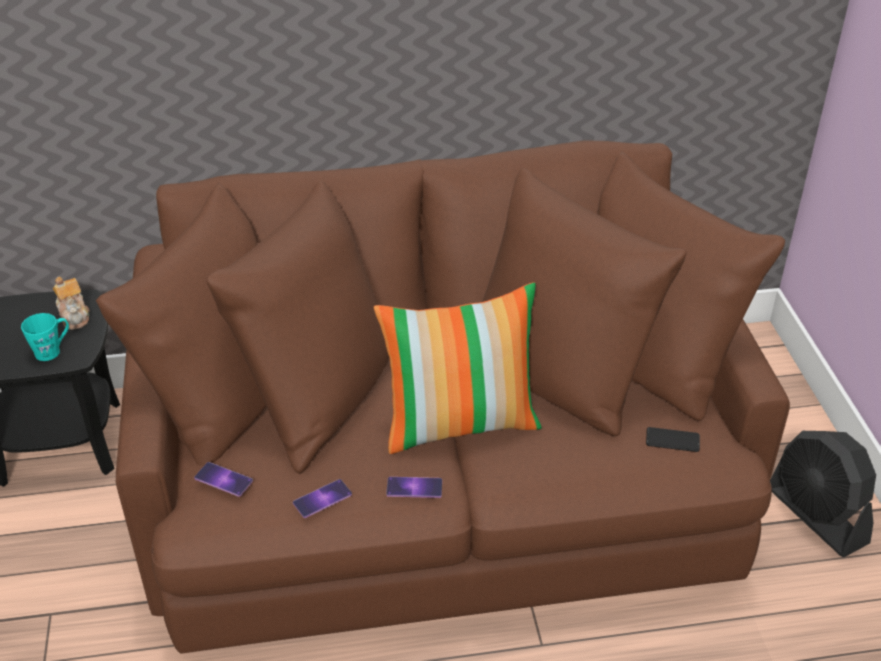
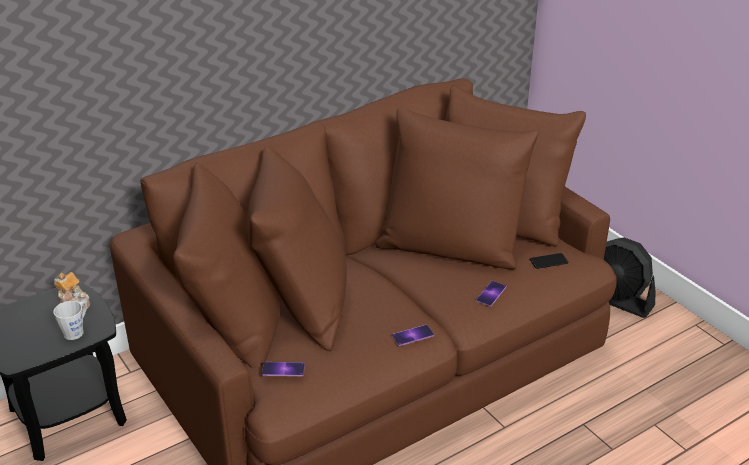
camera: 25 degrees left, 5 degrees down
turquoise mug [21,313,69,361] -> grey mug [54,301,87,340]
phone [293,479,352,518] -> phone moved to [476,281,506,306]
pillow [374,282,542,454] -> none

